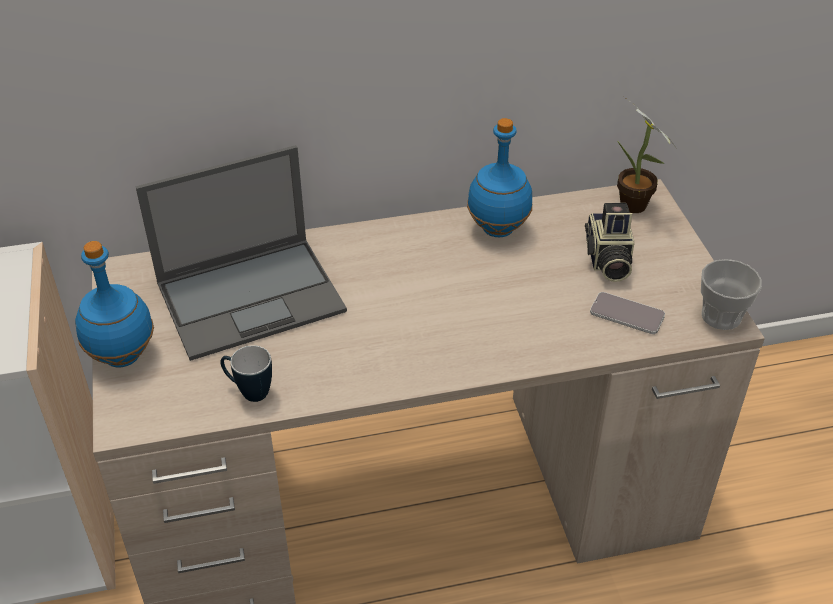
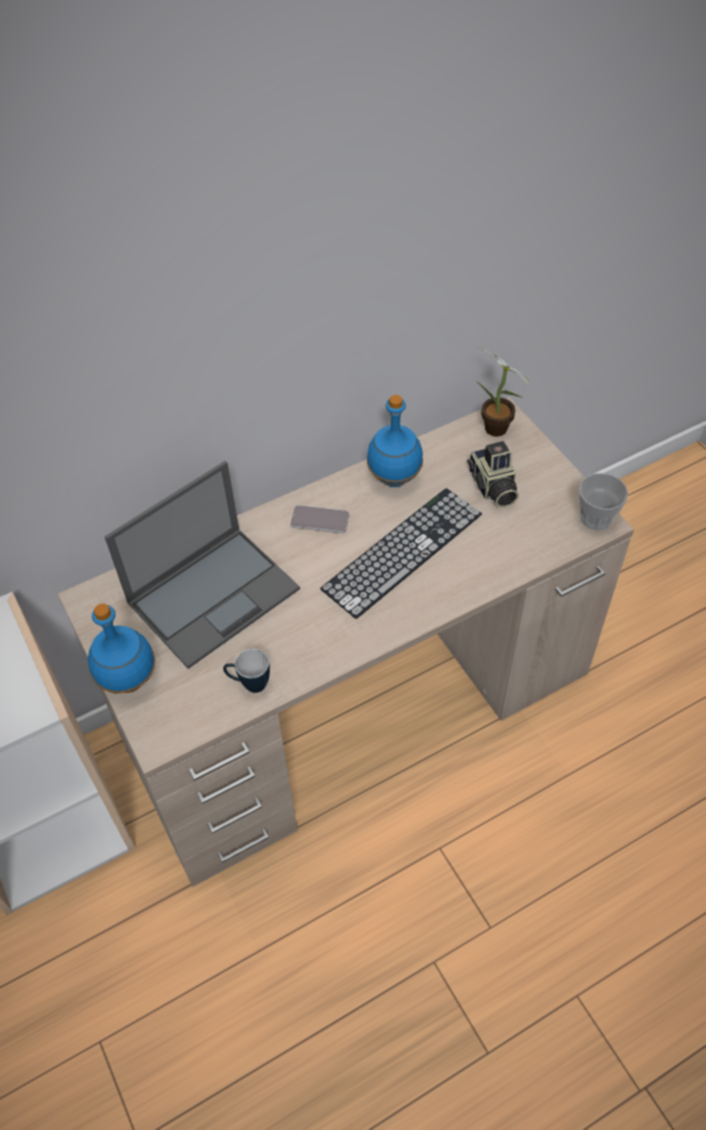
camera: 15 degrees left, 10 degrees up
phone [590,292,665,334] -> phone moved to [290,505,349,533]
none -> keyboard [320,488,482,619]

